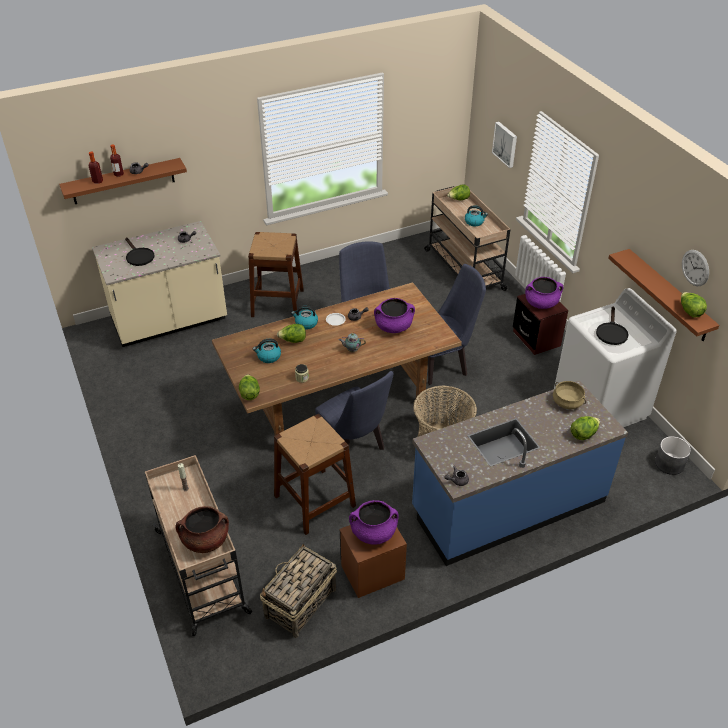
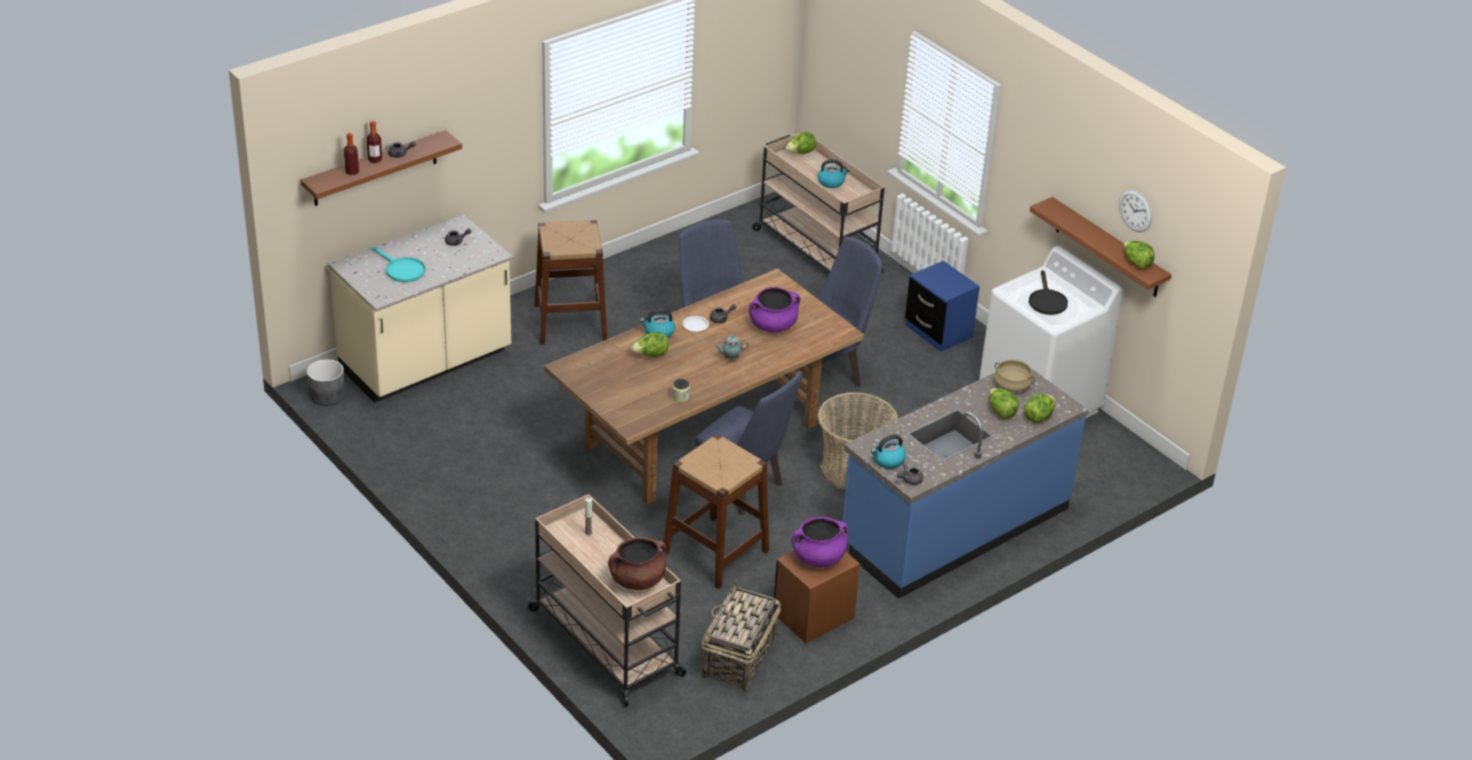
camera: 15 degrees left, 5 degrees down
black frying pan [125,238,154,266] -> turquoise frying pan [372,246,425,282]
lettuce [239,374,260,400] -> lettuce moved to [989,388,1018,419]
kettle [253,339,281,363] -> kettle moved to [871,434,906,469]
picture [492,122,517,168] -> none
brown nightstand [513,294,568,355] -> blue nightstand [905,261,980,352]
purple cooking pot [525,277,564,309] -> none
grey planter [655,436,691,475] -> grey planter moved to [307,359,346,406]

